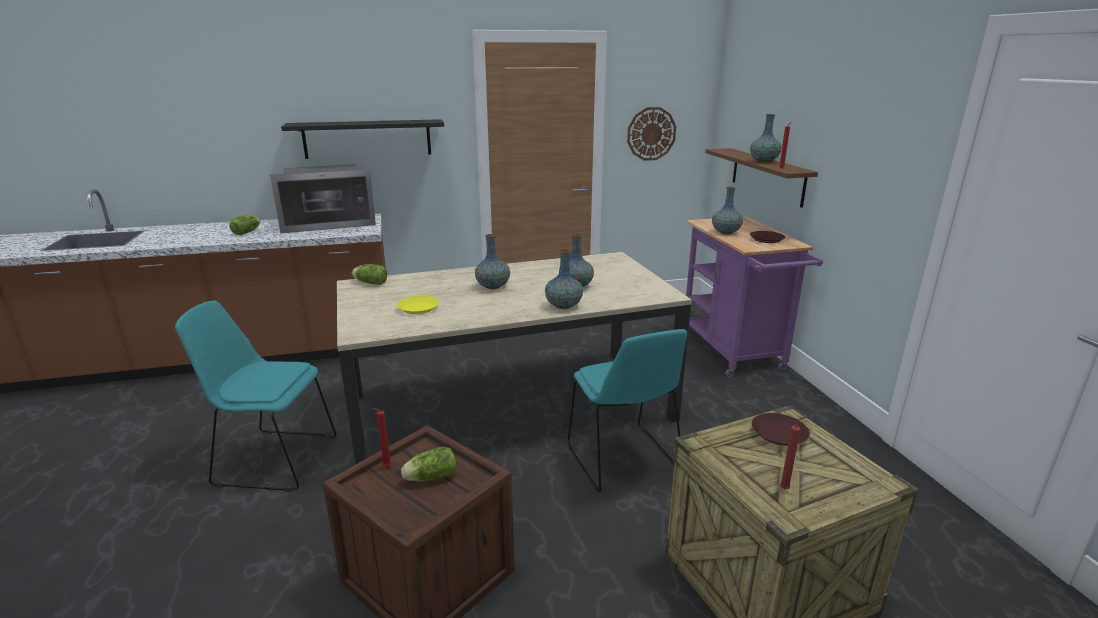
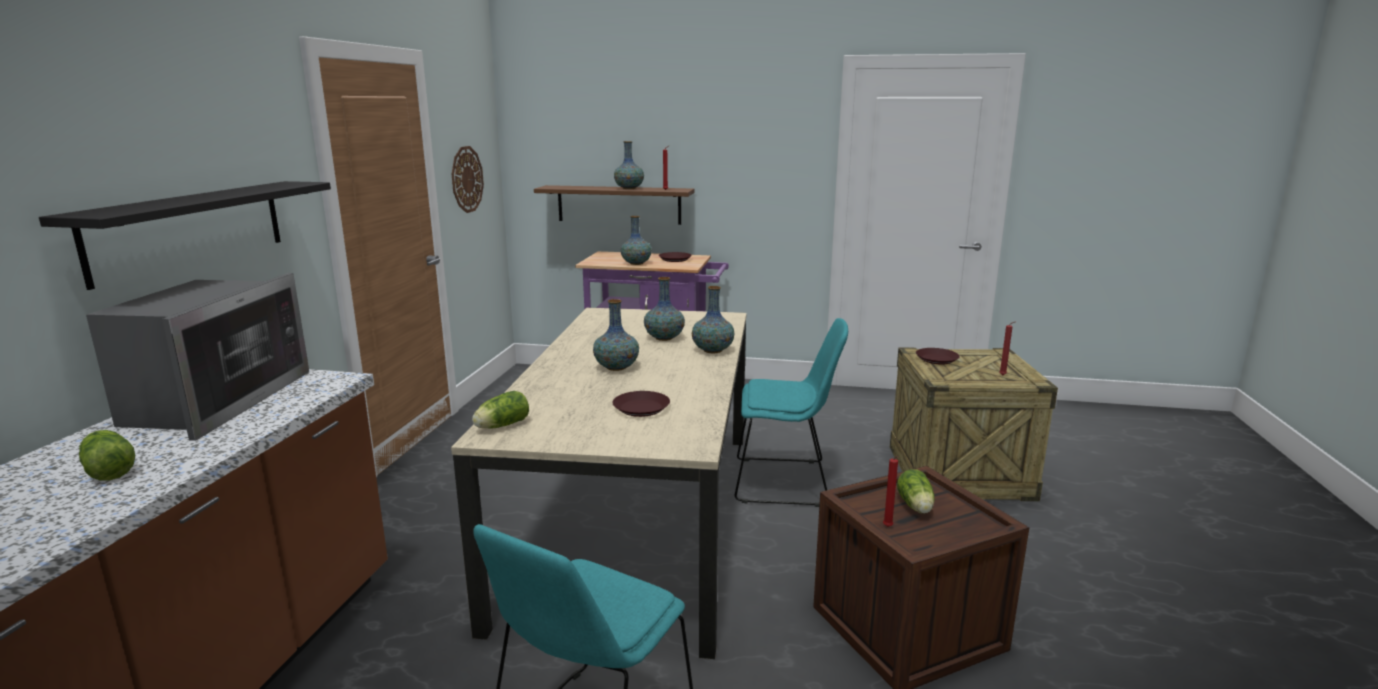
camera: 65 degrees left, 5 degrees down
yellow plate [397,295,439,314] -> brown plate [612,391,670,417]

